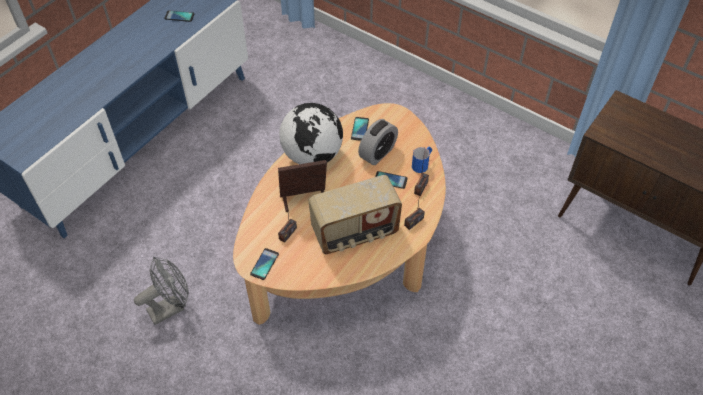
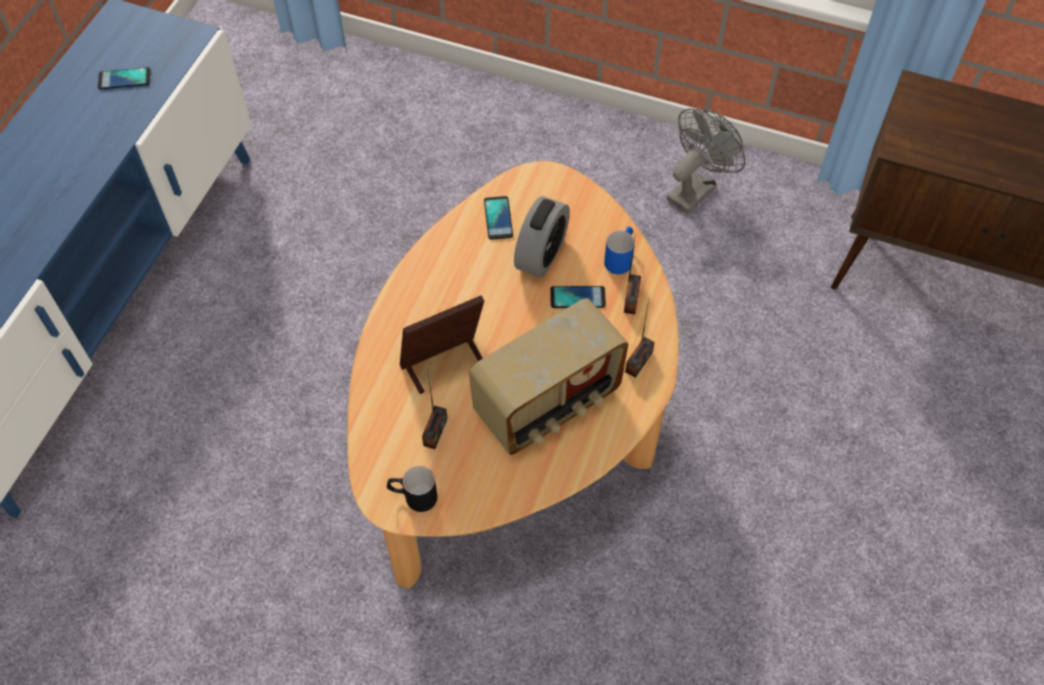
camera: 15 degrees left, 5 degrees up
grey fan [134,257,189,325] -> grey fan moved to [667,108,745,214]
phone [250,248,279,280] -> black mug [387,466,437,512]
globe [279,103,343,164] -> none

